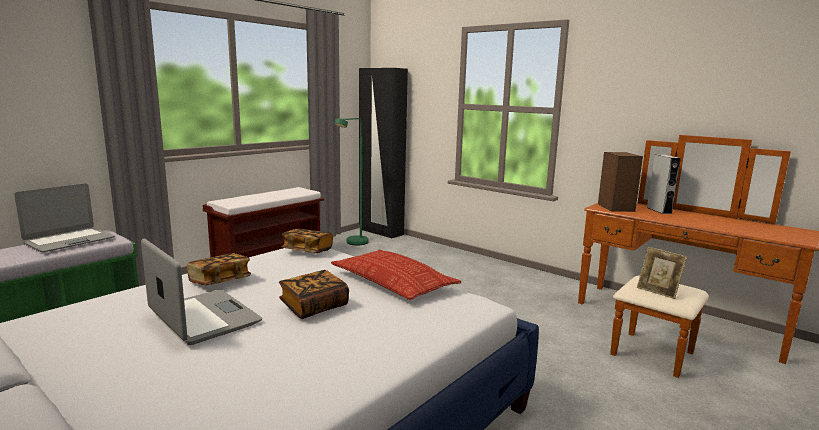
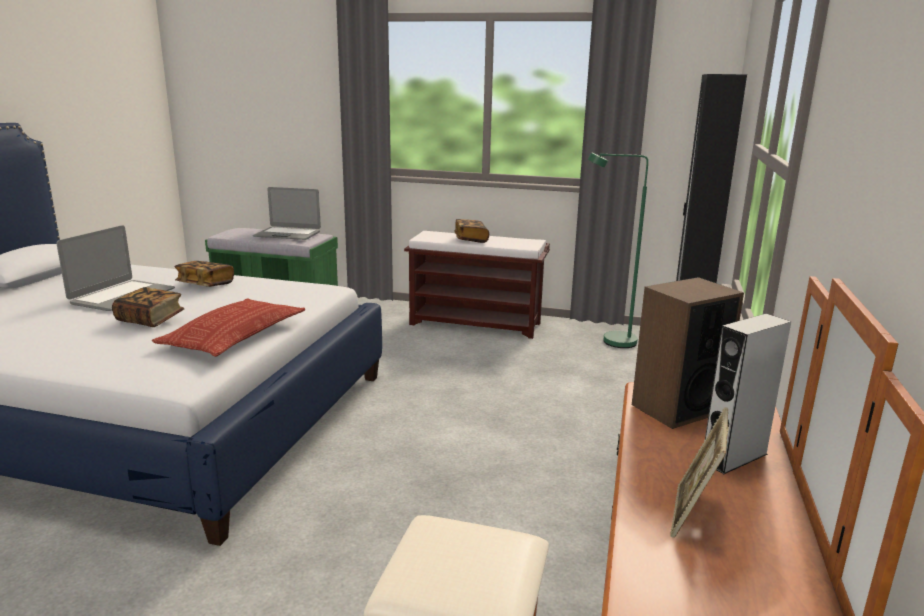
camera: 65 degrees right, 5 degrees up
book [282,229,333,253] -> book moved to [454,219,489,243]
picture frame [637,247,687,299] -> picture frame moved to [670,407,729,538]

